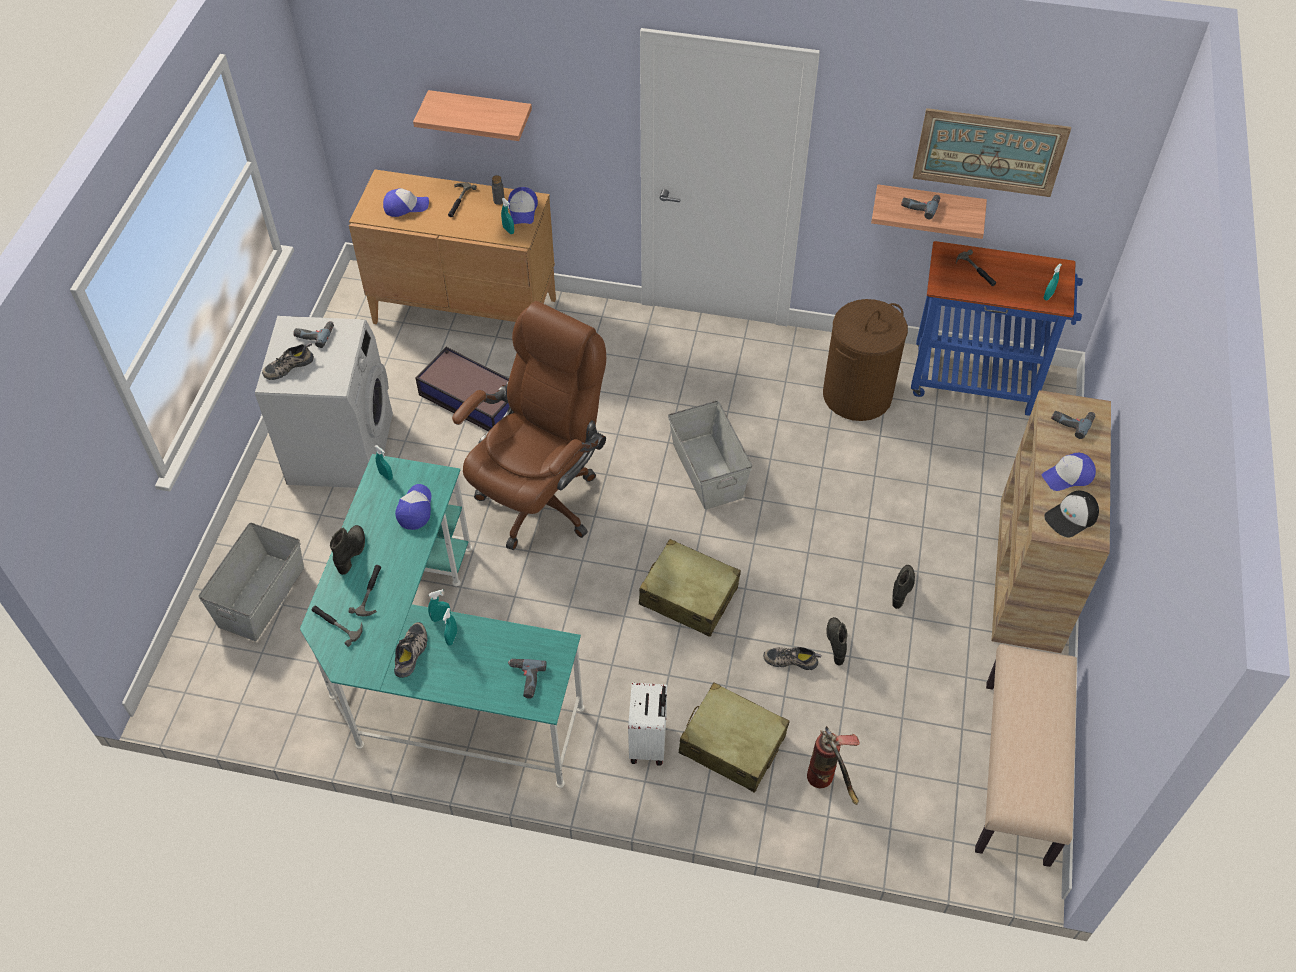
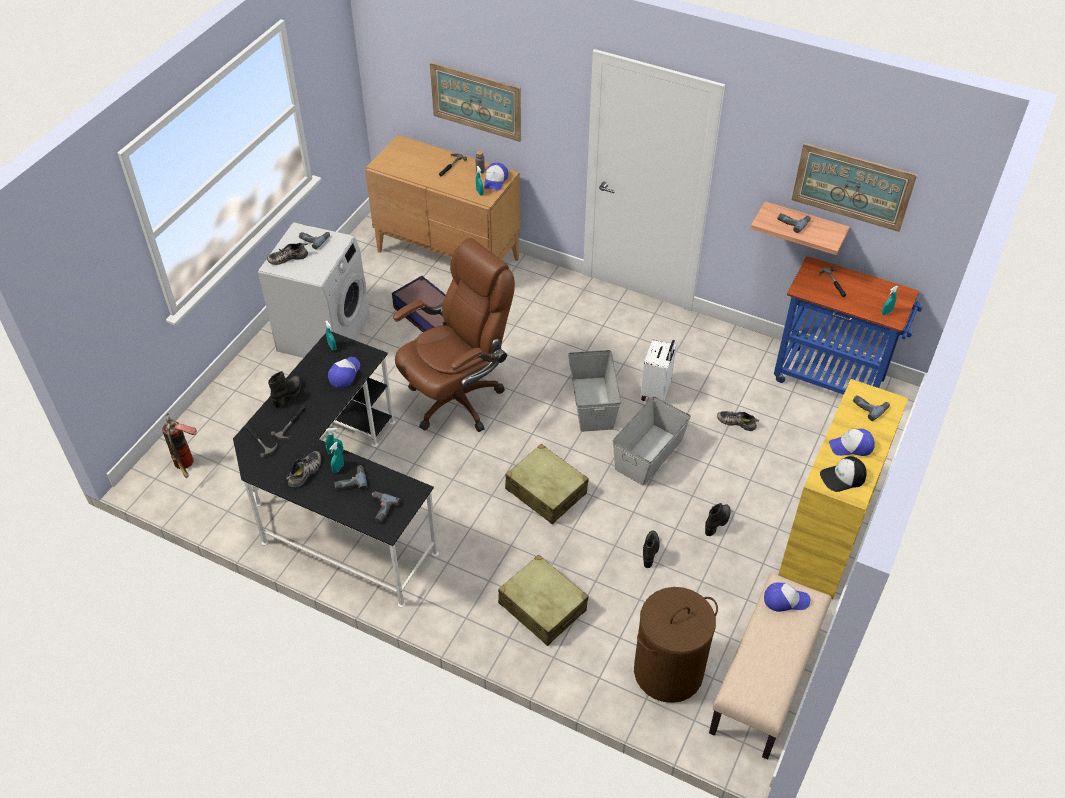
camera: 15 degrees right, 5 degrees down
grey storage box [198,523,304,641] -> grey storage box moved to [613,396,691,485]
turquoise desk [300,454,585,788] -> black desk [233,331,439,608]
cap [383,188,429,217] -> cap moved to [764,583,810,612]
shelf [413,90,532,141] -> picture [430,62,521,142]
white suitcase [628,683,667,766] -> white suitcase moved to [641,340,676,401]
shoe [763,647,822,670] -> shoe moved to [717,411,759,431]
fire extinguisher [807,726,860,805] -> fire extinguisher moved to [162,413,197,478]
brown laundry basket [823,299,908,421] -> brown laundry basket moved to [634,587,718,703]
brown bookcase [991,390,1111,653] -> yellow bookcase [778,379,908,599]
none -> power drill [334,465,367,490]

